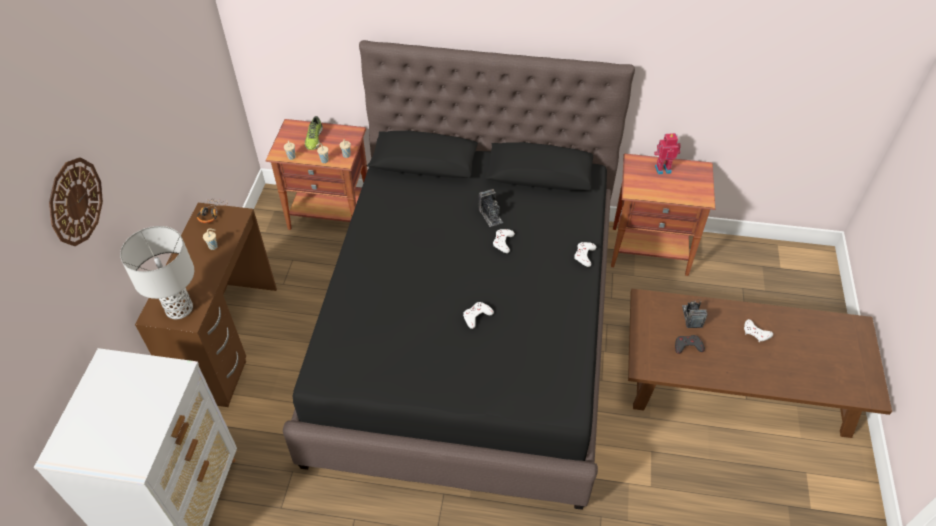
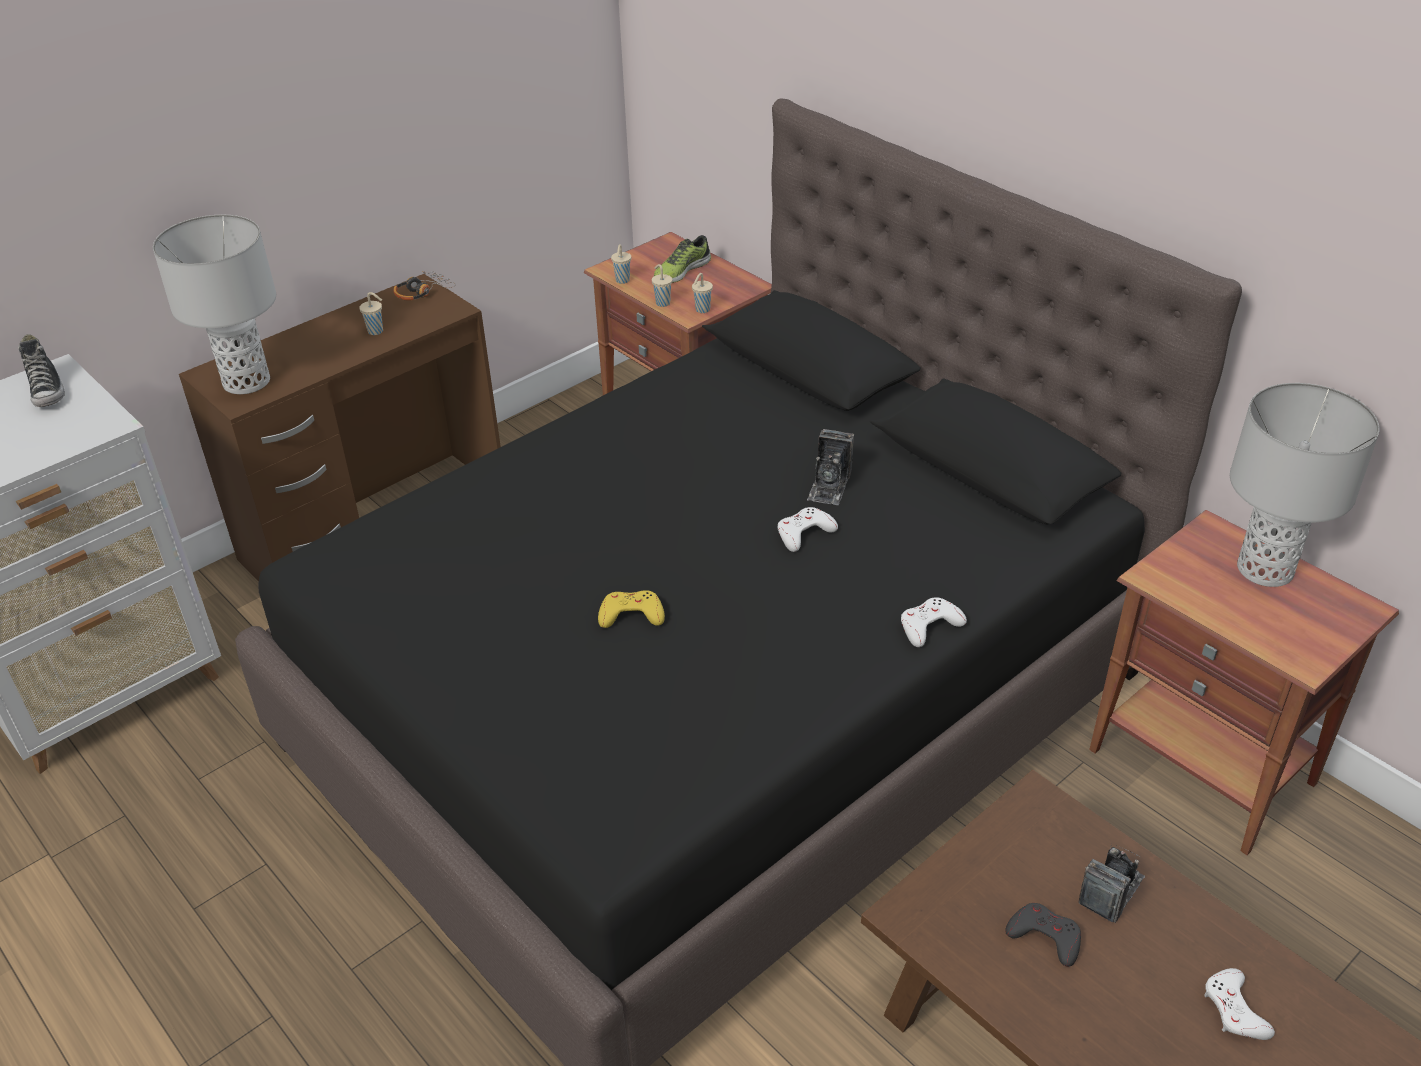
camera: 40 degrees right, 10 degrees down
wall clock [49,157,103,246] -> none
white game controller [463,302,494,329] -> yellow game controller [598,590,665,628]
toy robot [654,133,681,175] -> white table lamp [1230,383,1380,587]
none -> shoe [18,334,65,407]

